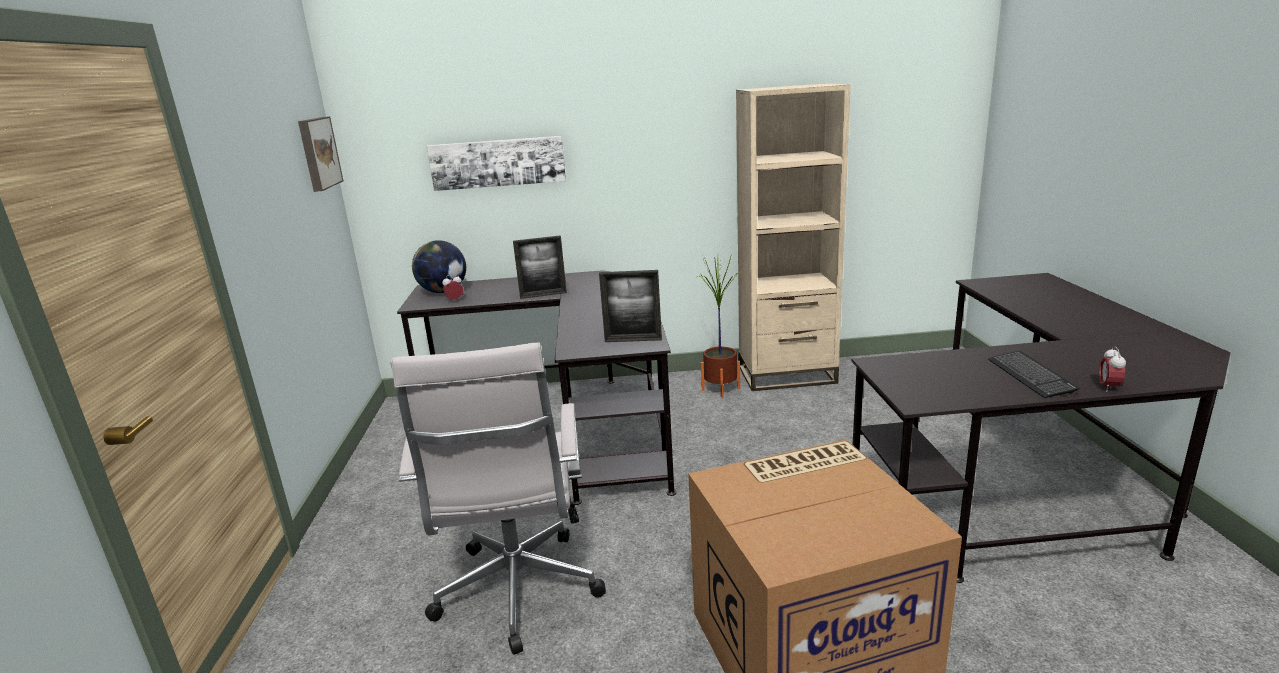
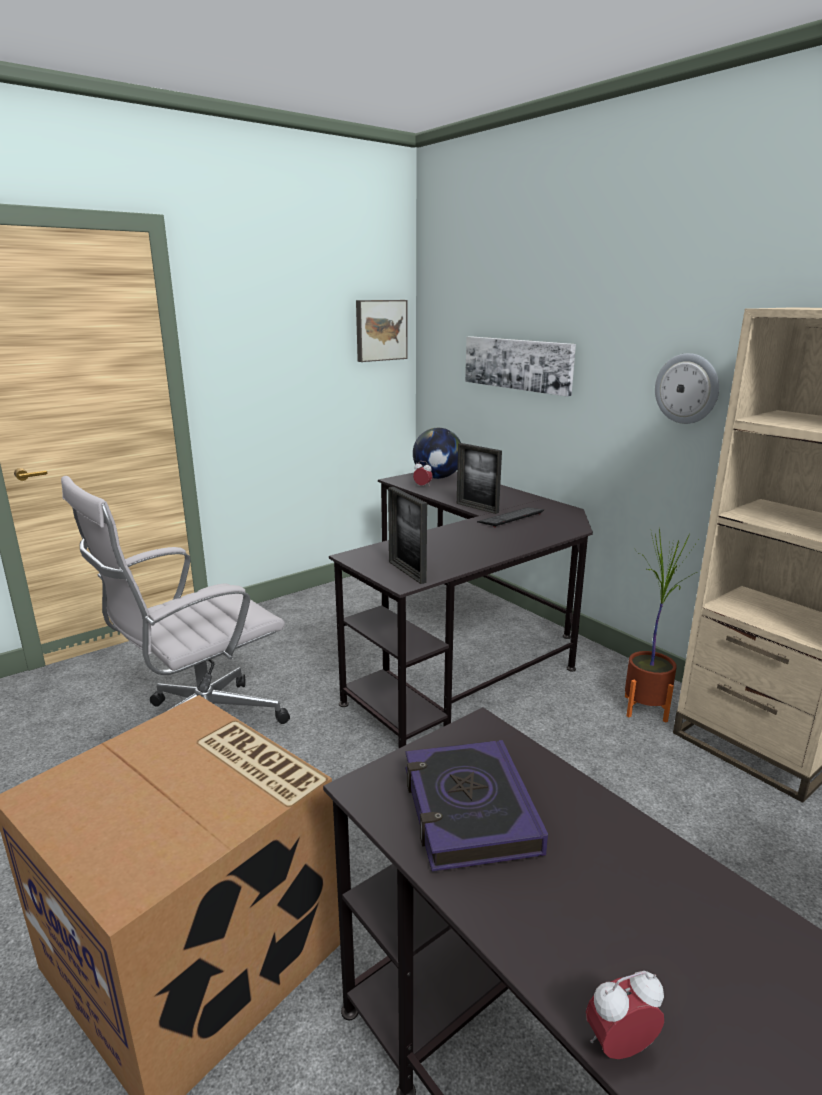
camera: 55 degrees right, 0 degrees up
keyboard [988,351,1080,398] -> keyboard moved to [477,508,544,528]
none -> book [406,740,548,872]
none -> wall clock [655,353,719,424]

